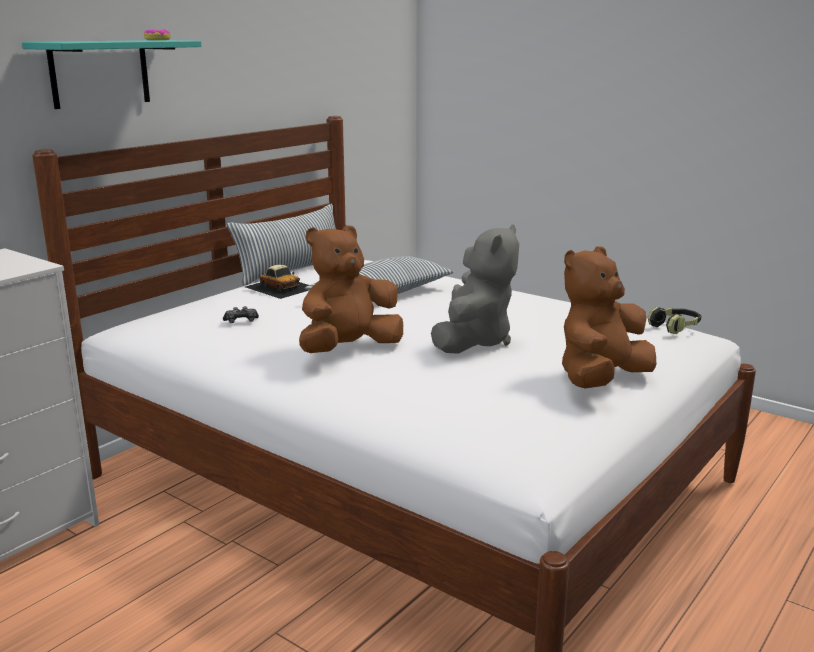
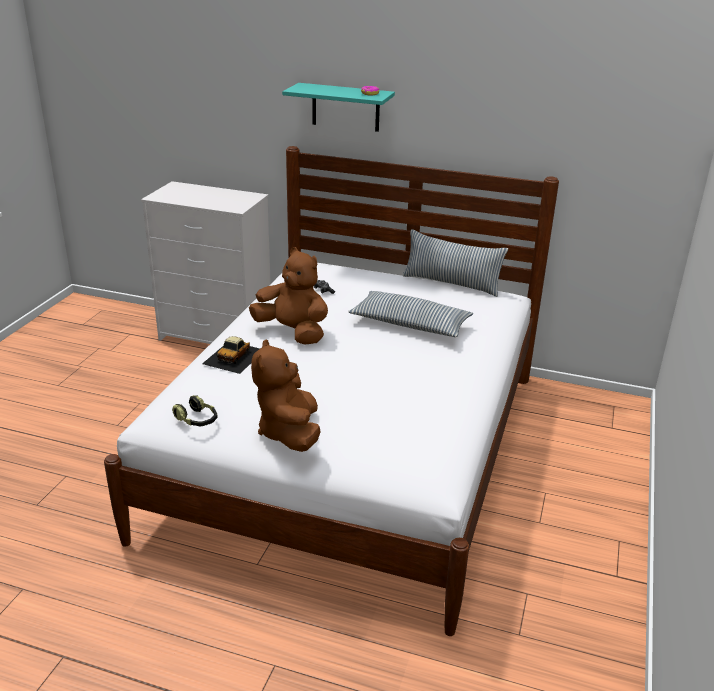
camera: 70 degrees right, 10 degrees up
toy car [245,265,309,299] -> toy car moved to [202,336,260,374]
grey plush toy [431,224,519,354] -> none
brown plush toy [562,246,656,389] -> brown plush toy turned 120 degrees counterclockwise [251,339,320,452]
headphones [648,307,701,334] -> headphones moved to [172,395,218,426]

